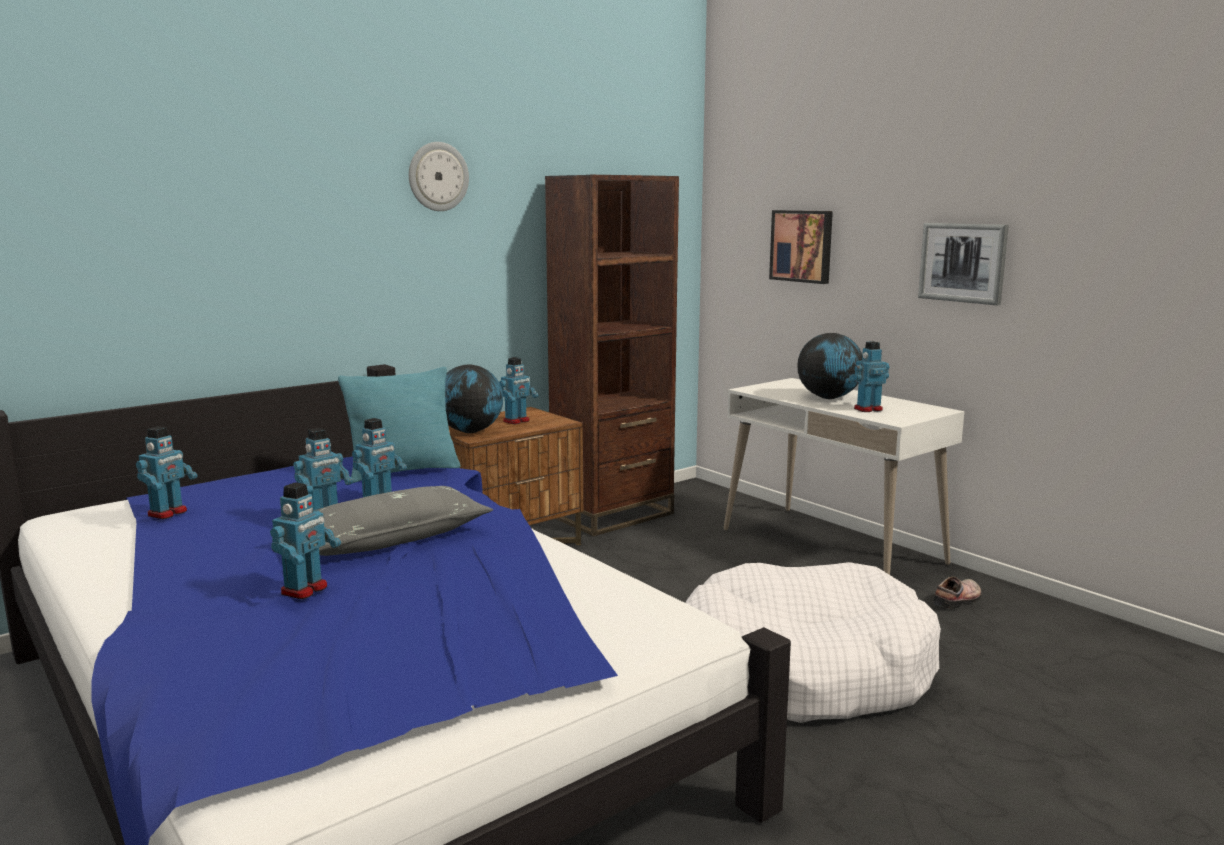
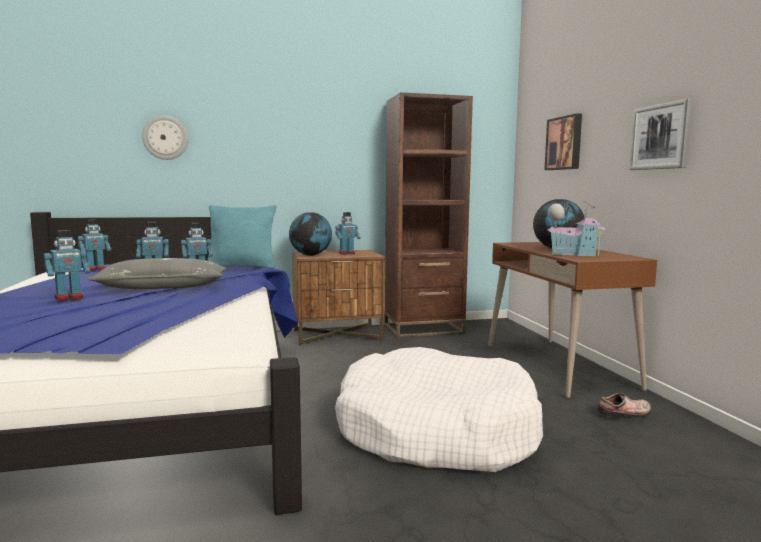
camera: 25 degrees right, 5 degrees down
wall clock [409,142,469,211] -> wall clock moved to [142,115,188,160]
white desk [724,378,965,575] -> brown desk [488,242,657,398]
toy robot [845,341,890,412] -> toy house [548,200,606,256]

